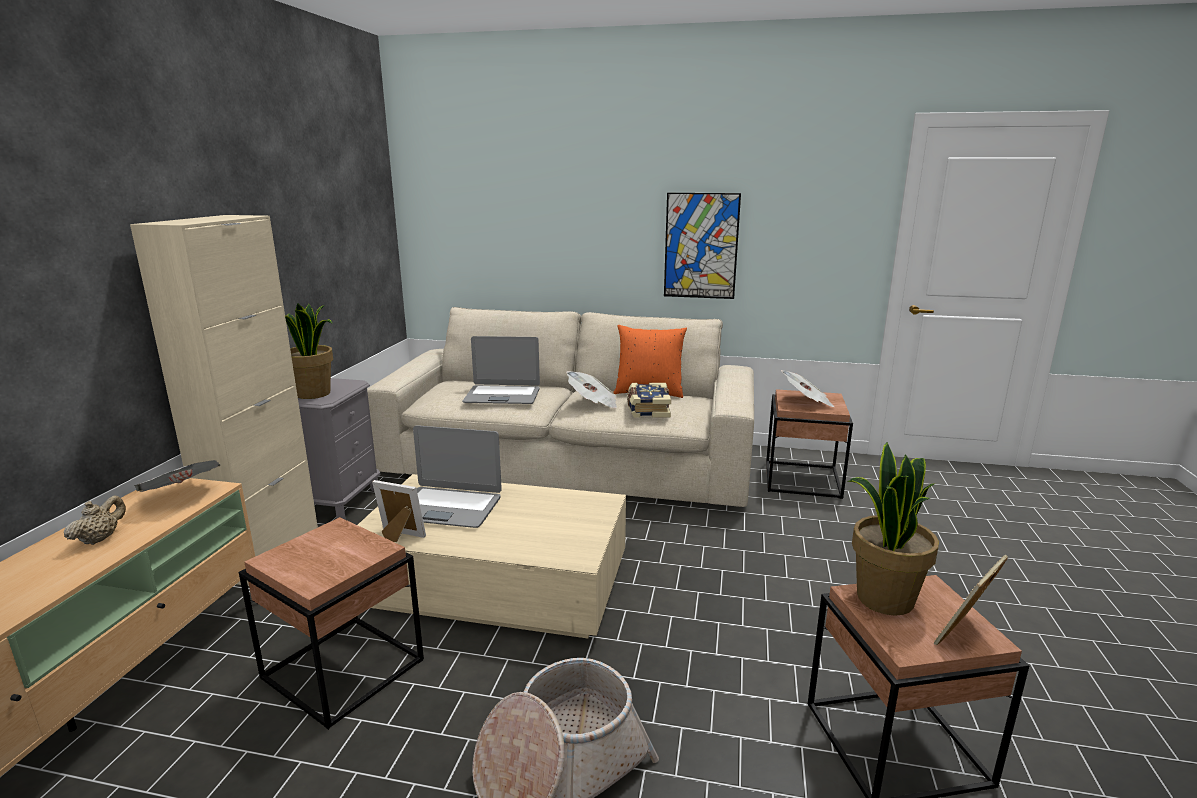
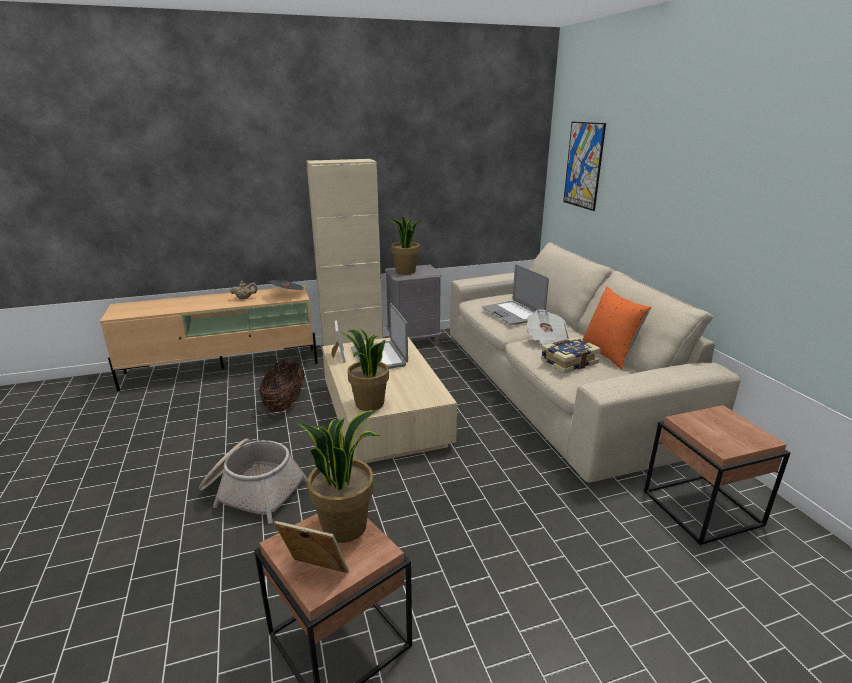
camera: 60 degrees right, 5 degrees up
brown side table [239,517,424,730] -> basket [259,359,304,412]
picture [664,193,741,299] -> picture moved to [563,122,606,211]
newspaper [781,370,834,407] -> none
none -> potted plant [339,329,389,411]

